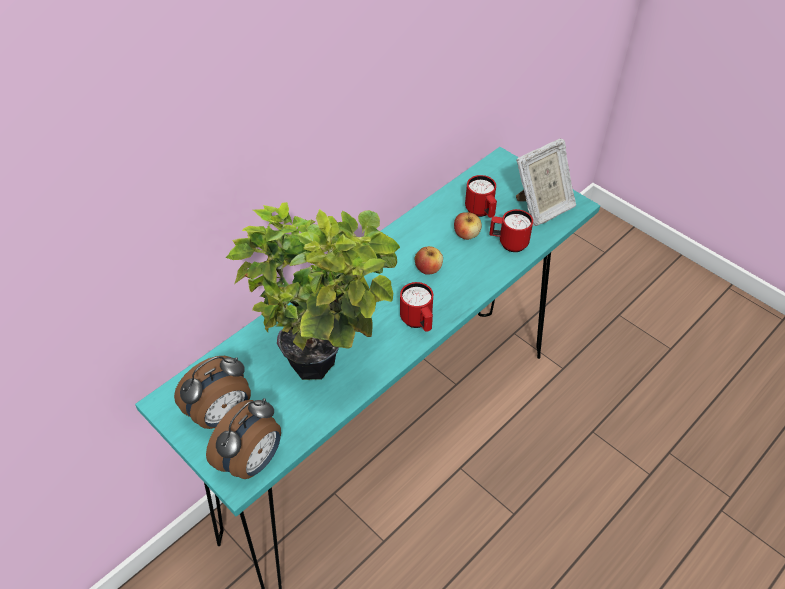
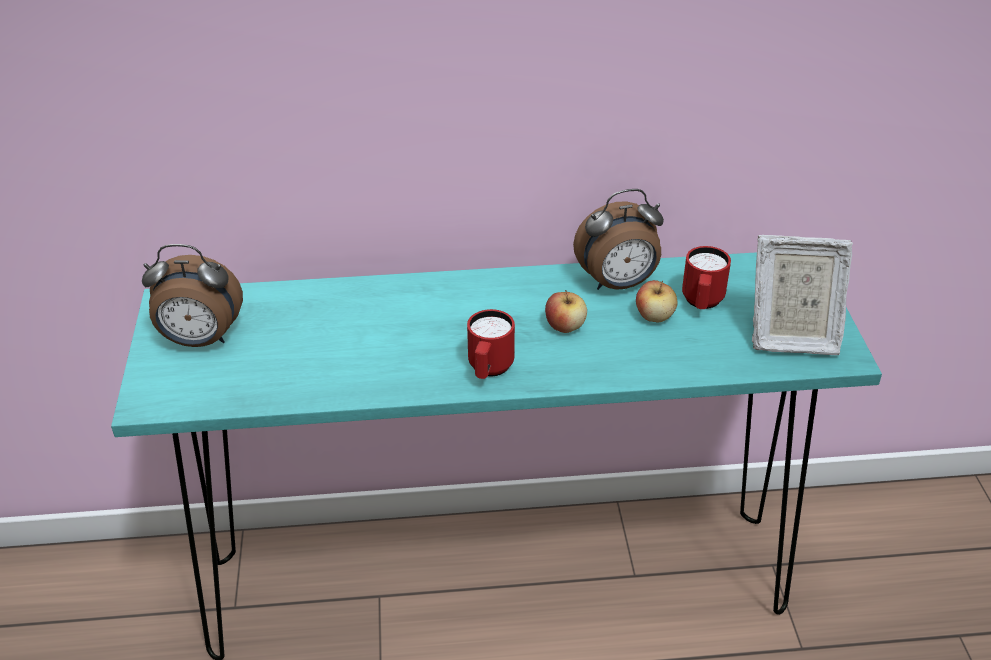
camera: 40 degrees right, 10 degrees down
alarm clock [206,398,281,479] -> alarm clock moved to [573,189,664,290]
potted plant [226,202,400,380] -> none
red mug [489,209,533,252] -> none

